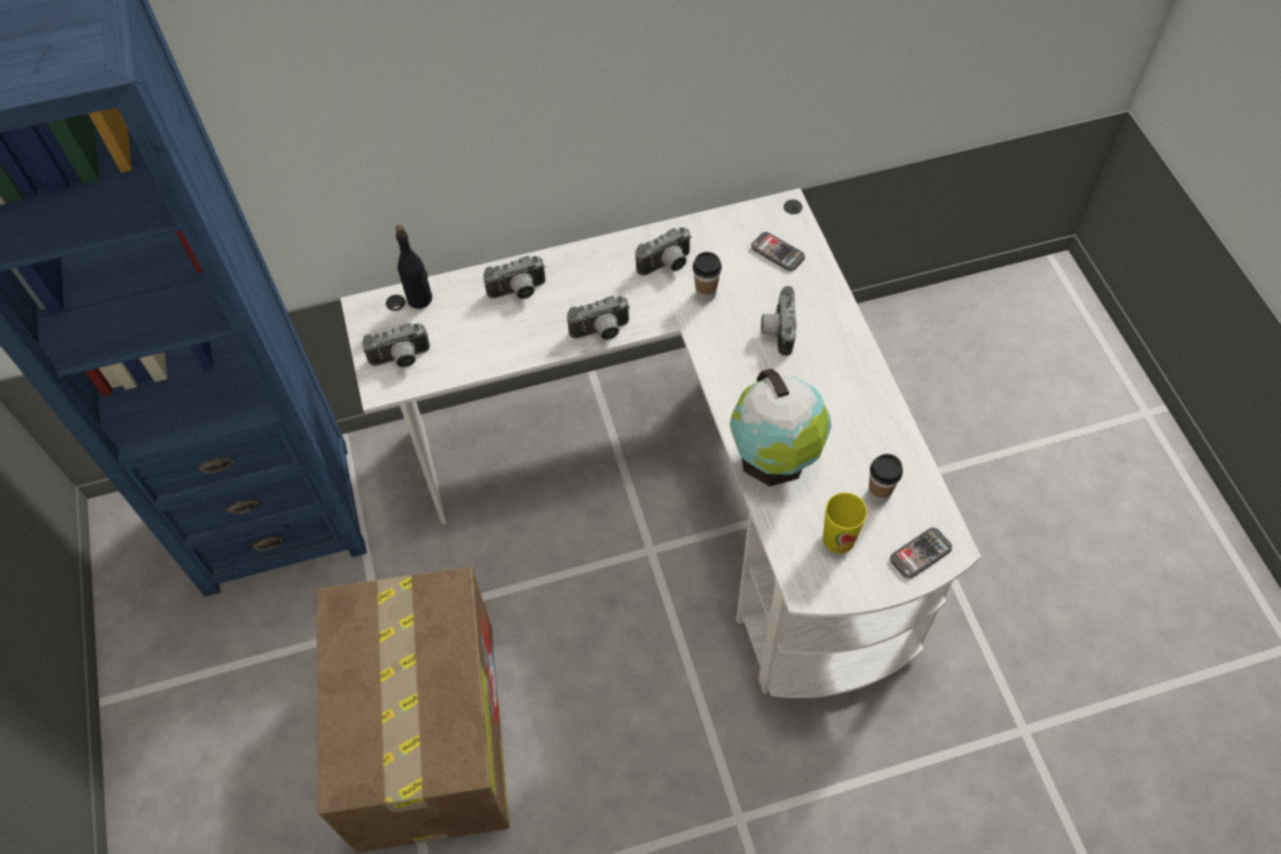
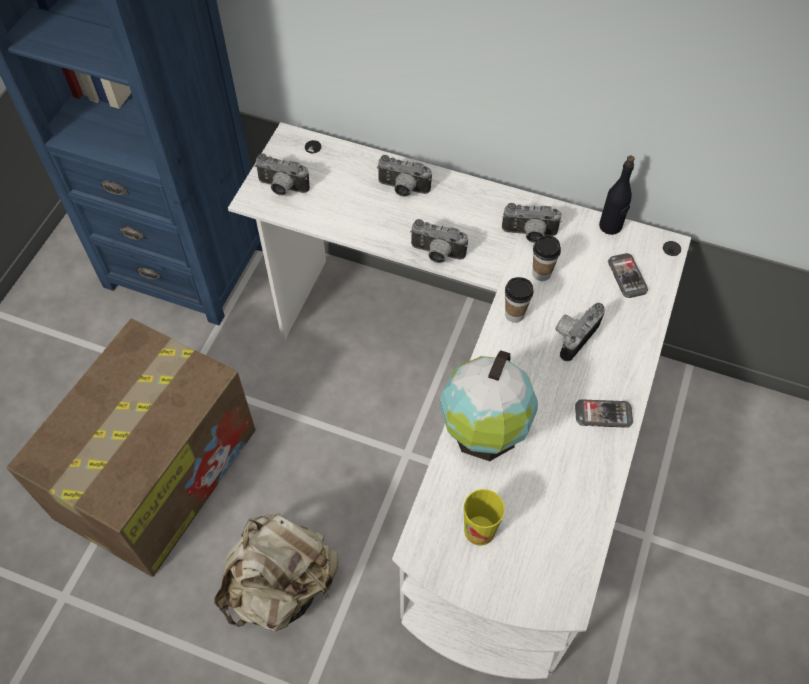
camera: 35 degrees right, 0 degrees up
black bottle [395,225,432,309] -> black bottle moved to [599,155,635,235]
cup [868,454,903,503] -> cup moved to [505,277,534,323]
phone [890,527,952,579] -> phone moved to [575,399,633,428]
none -> beige backpack [214,513,339,632]

